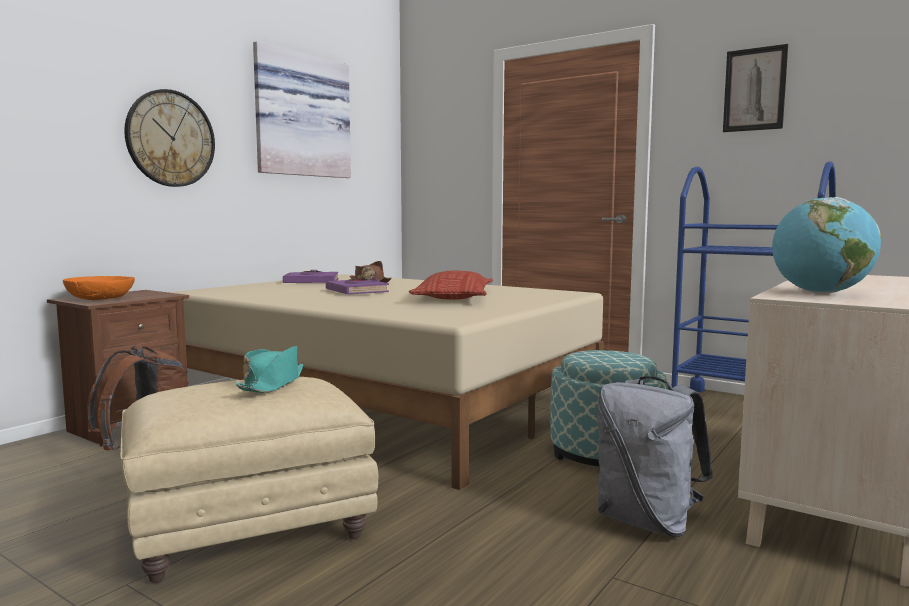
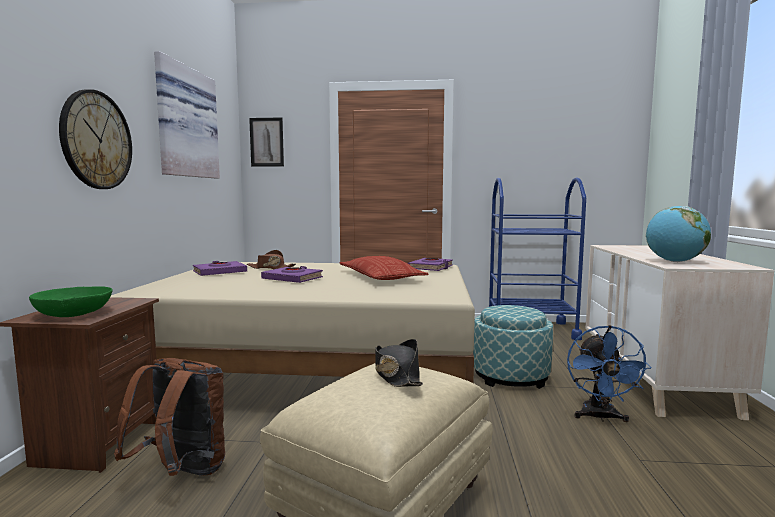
camera: 30 degrees left, 0 degrees up
orange bowl [63,276,135,300] -> green bowl [29,286,113,317]
turquoise hat [236,346,303,393] -> black hat [375,339,423,387]
grey backpack [597,376,713,537] -> blue fan [567,325,652,422]
picture [723,44,788,132] -> picture moved to [249,117,284,167]
none -> purple book [408,258,453,271]

